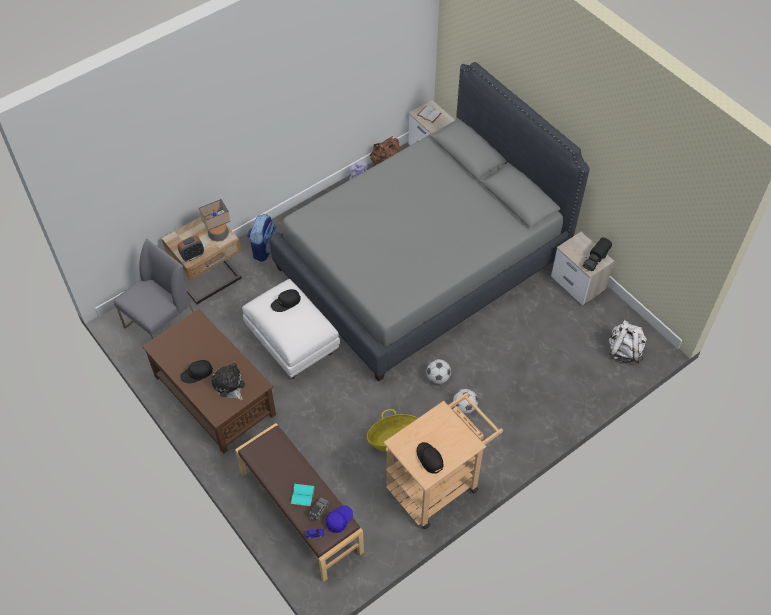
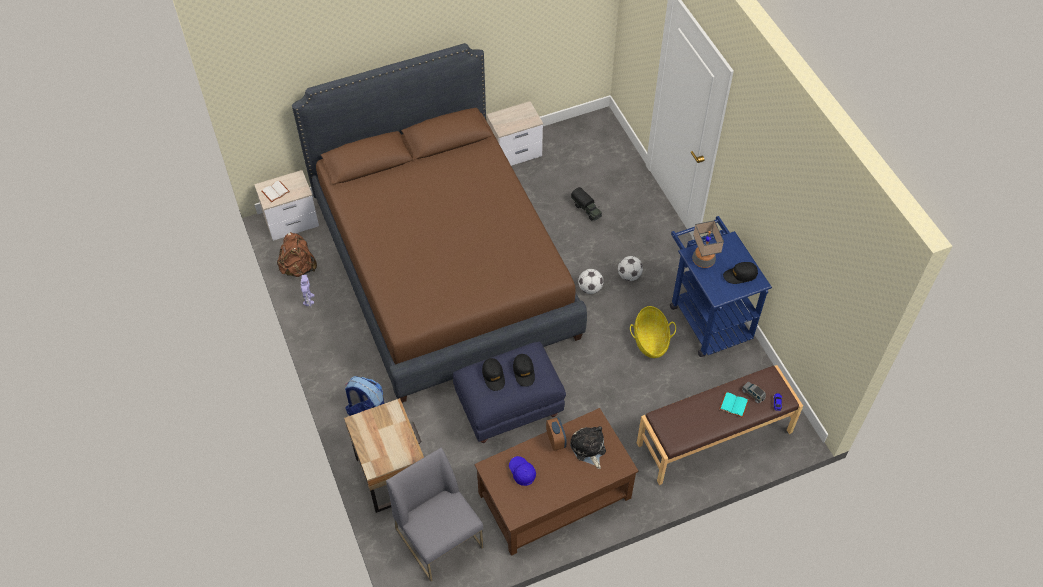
camera: 75 degrees left, 0 degrees up
alarm clock [177,235,204,261] -> alarm clock moved to [546,417,567,451]
black cap [180,360,213,383] -> black cap moved to [513,354,535,387]
table lamp [199,199,230,242] -> table lamp moved to [692,220,724,268]
plush toy [211,363,245,400] -> plush toy turned 90 degrees clockwise [570,426,606,469]
white ottoman [242,279,340,379] -> blue ottoman [453,342,566,443]
grey bed [269,62,590,381] -> brown bed [292,43,587,403]
blue cap [326,505,353,533] -> blue cap moved to [509,456,536,486]
beige cart [383,392,503,529] -> blue cart [670,216,772,357]
toy truck [583,237,612,271] -> toy truck moved to [571,187,602,221]
white backpack [609,320,647,364] -> none

